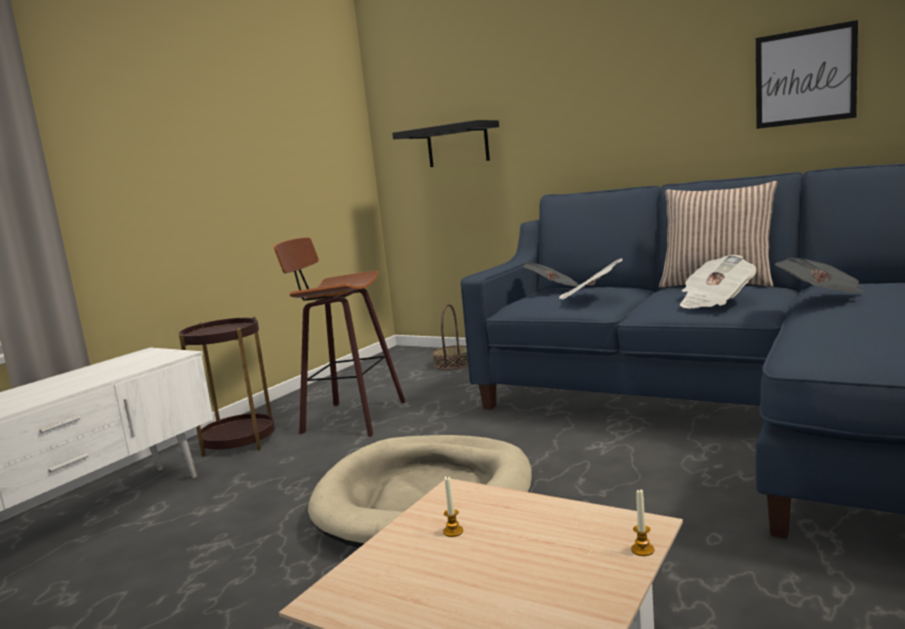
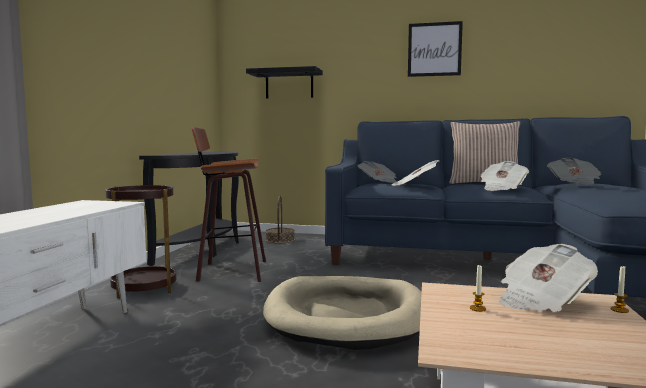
camera: 20 degrees left, 5 degrees down
picture [756,20,858,129] -> picture moved to [408,21,463,77]
none -> black console table [139,151,239,266]
none -> newspaper [500,244,598,312]

